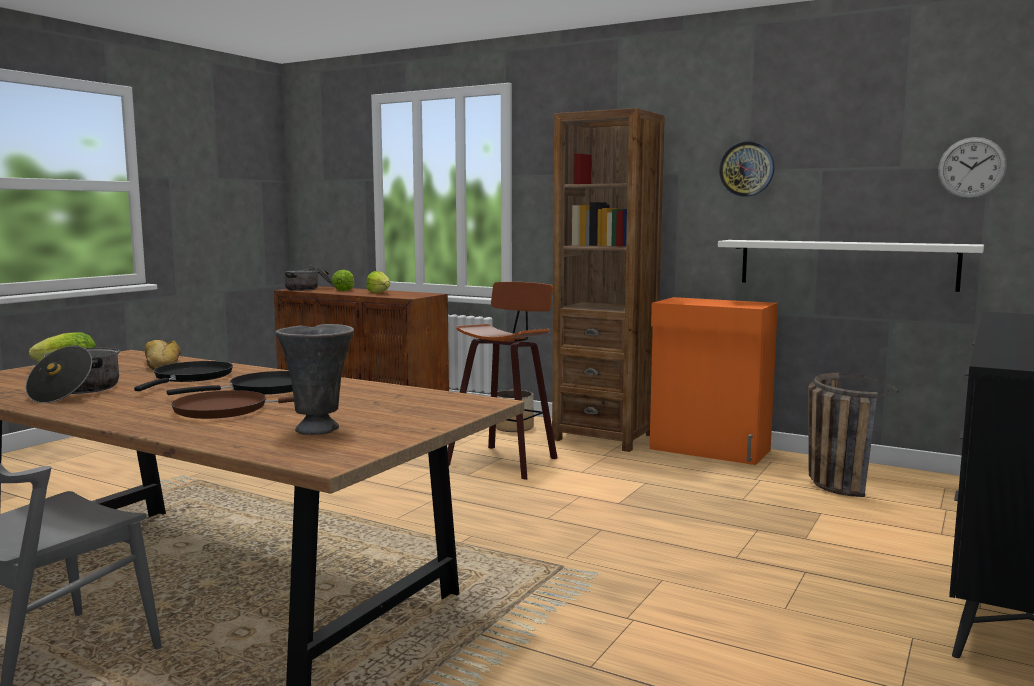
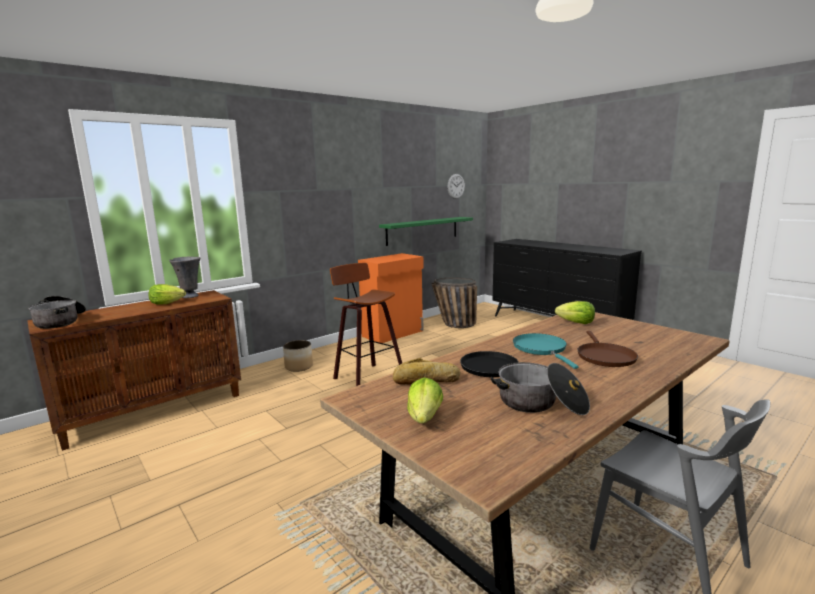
camera: 70 degrees left, 5 degrees up
black frying pan [167,371,293,395] -> turquoise frying pan [513,333,579,369]
grey vase [276,324,354,435] -> grey vase moved to [169,257,200,298]
lettuce [332,270,354,291] -> lettuce moved to [555,301,595,324]
brown bookcase [552,108,665,452] -> none
white shelf [718,240,984,292] -> green shelf [379,217,473,246]
wall clock [719,141,774,197] -> none

